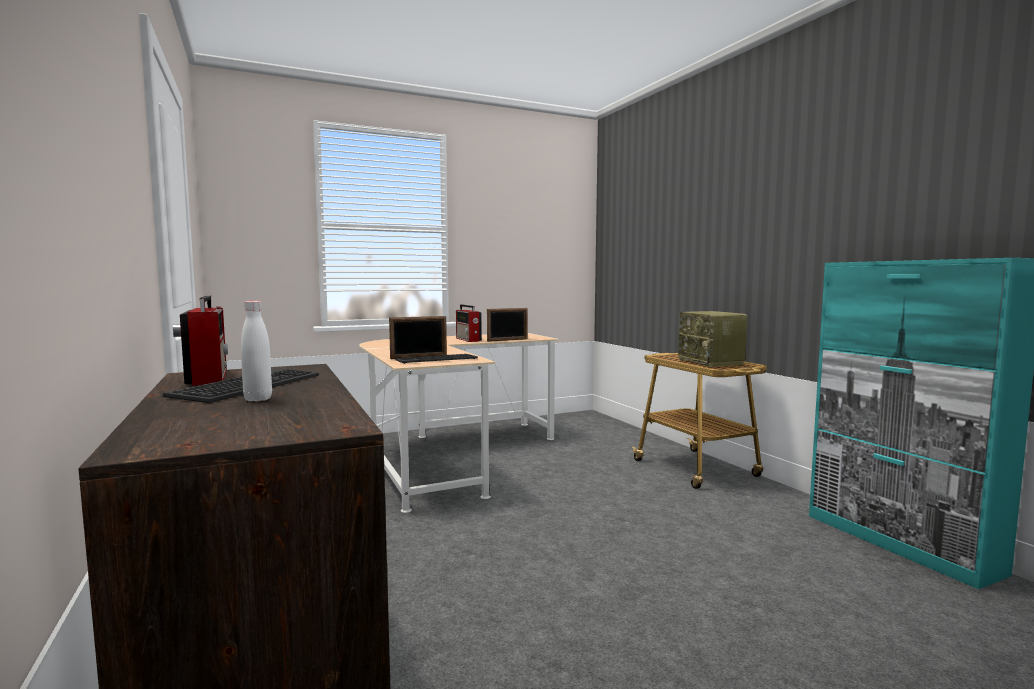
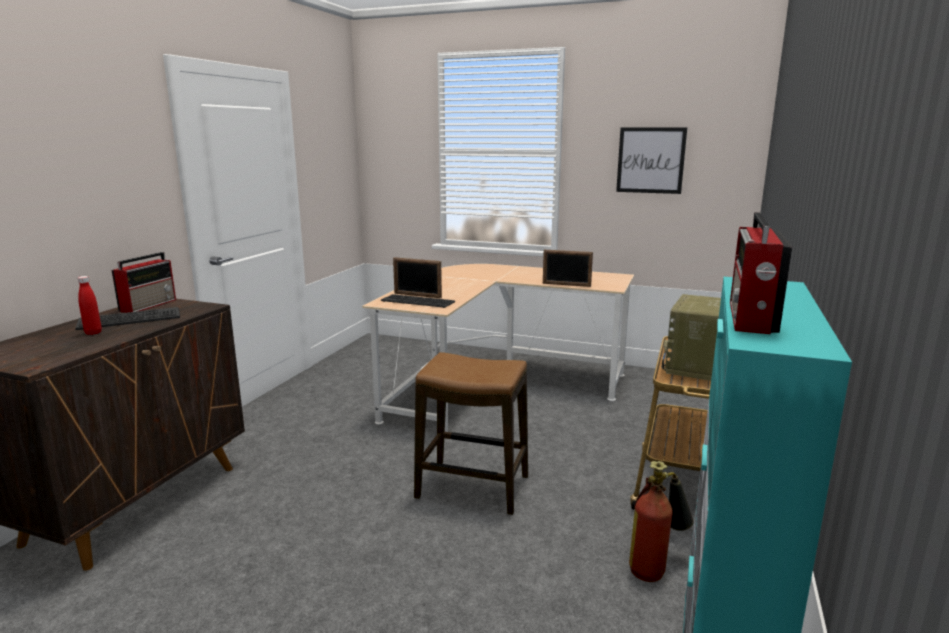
camera: 45 degrees right, 10 degrees up
white bottle [241,301,272,402] -> red bottle [78,276,102,335]
radio [456,304,482,342] -> radio moved to [730,212,792,334]
none -> stool [414,352,528,515]
none -> picture [616,127,687,194]
none -> fire extinguisher [629,461,694,582]

